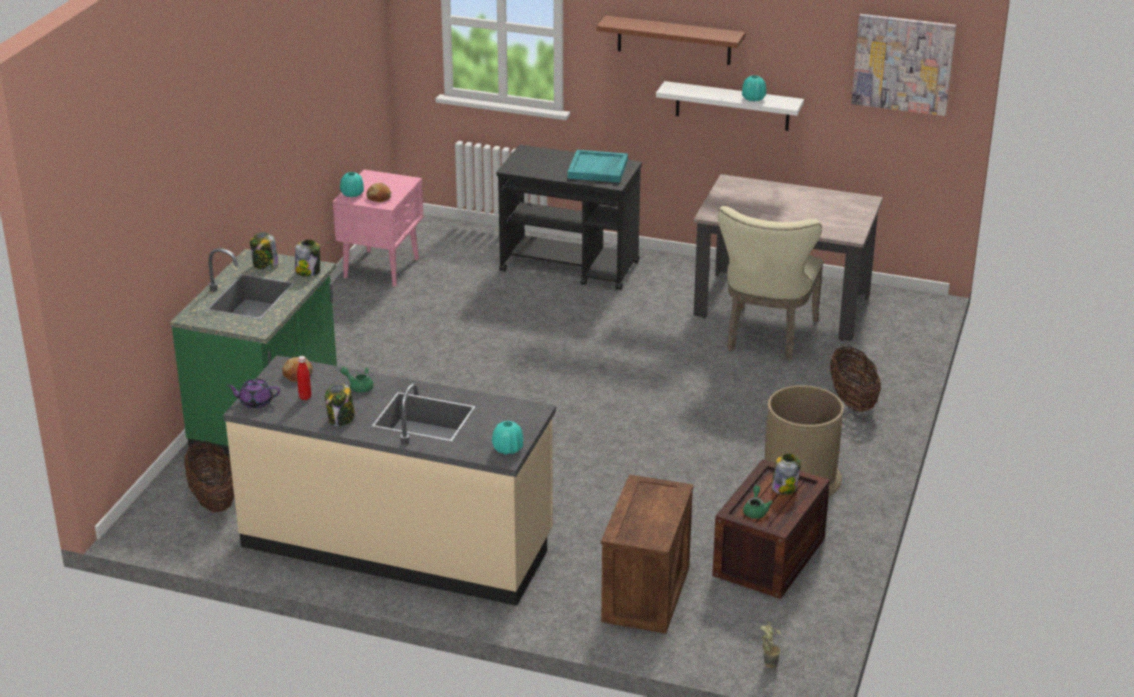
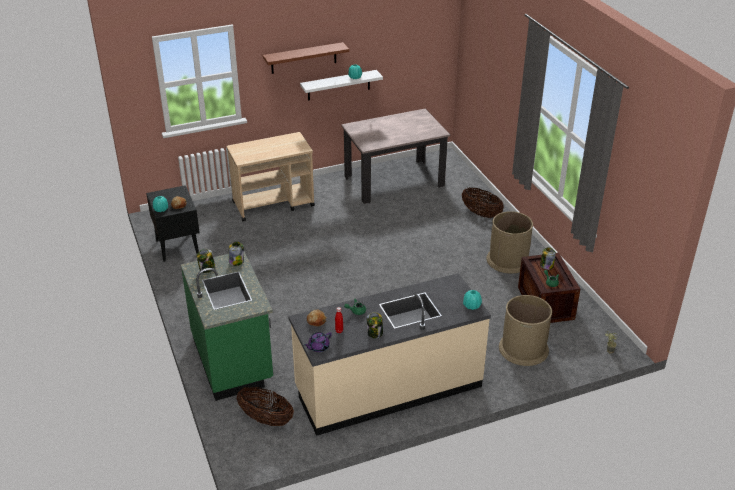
camera: 40 degrees left, 5 degrees up
pink nightstand [332,170,424,286] -> black nightstand [146,185,200,262]
black cart [497,145,642,290] -> beige cart [227,132,315,221]
turquoise tray [567,150,628,183] -> none
crate [601,474,694,634] -> brown trash can [499,295,552,366]
beige chair [718,206,823,361] -> none
picture [851,14,956,116] -> none

